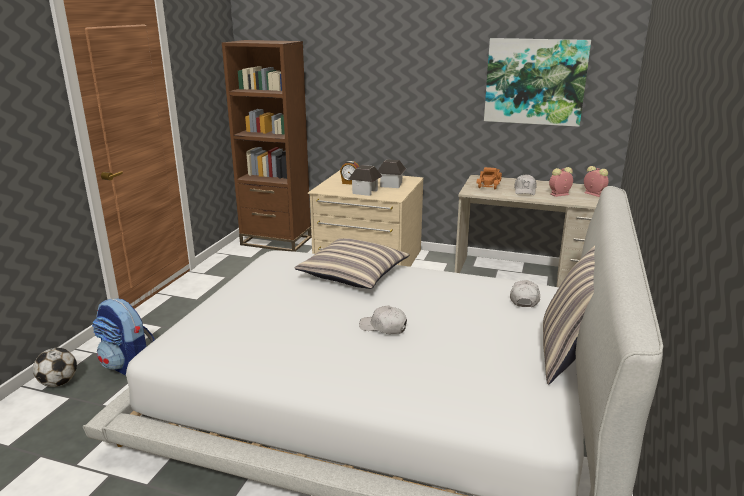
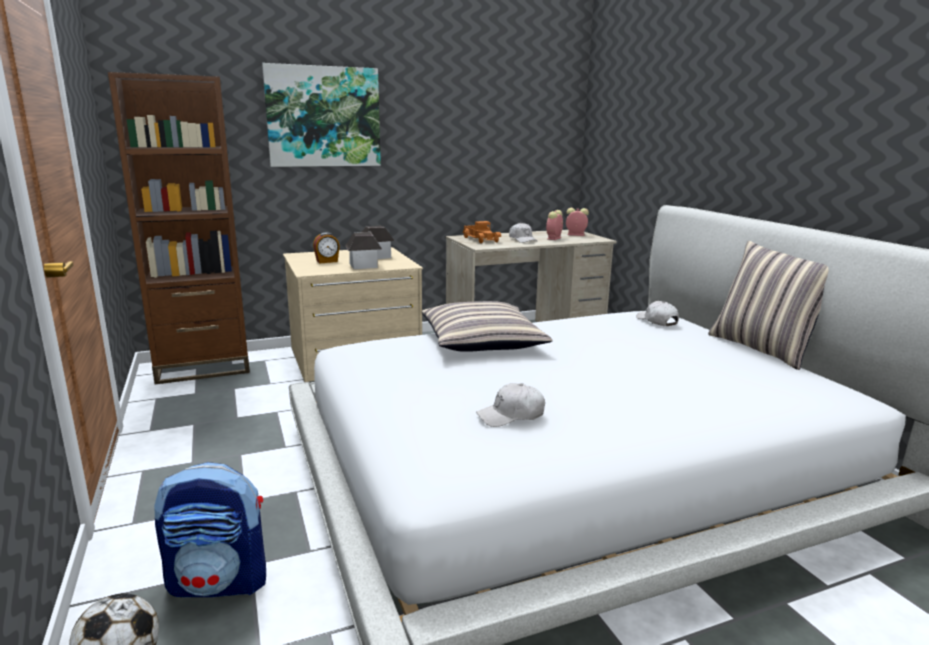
camera: 40 degrees left, 5 degrees down
white cap [359,305,407,334] -> white cap moved to [476,383,545,427]
picture [484,38,591,127] -> picture moved to [262,63,381,167]

